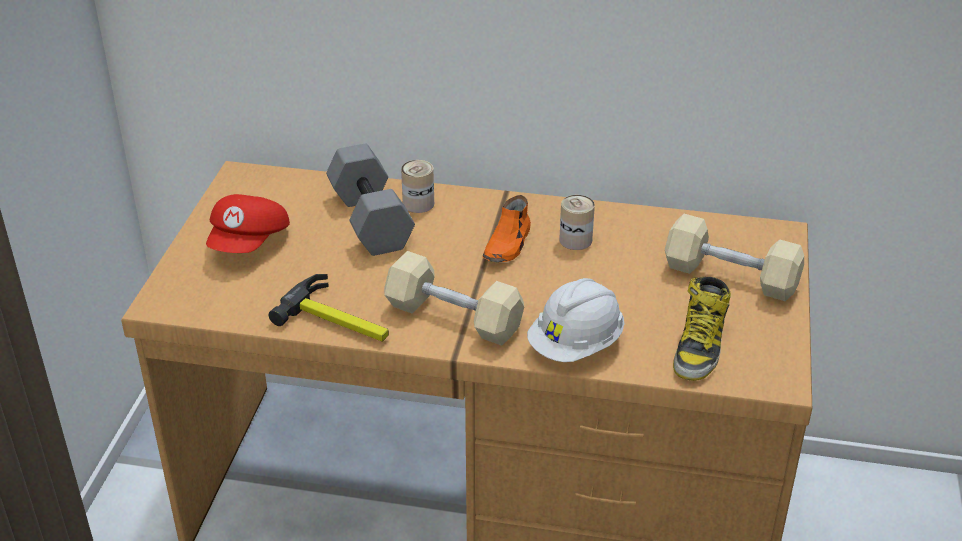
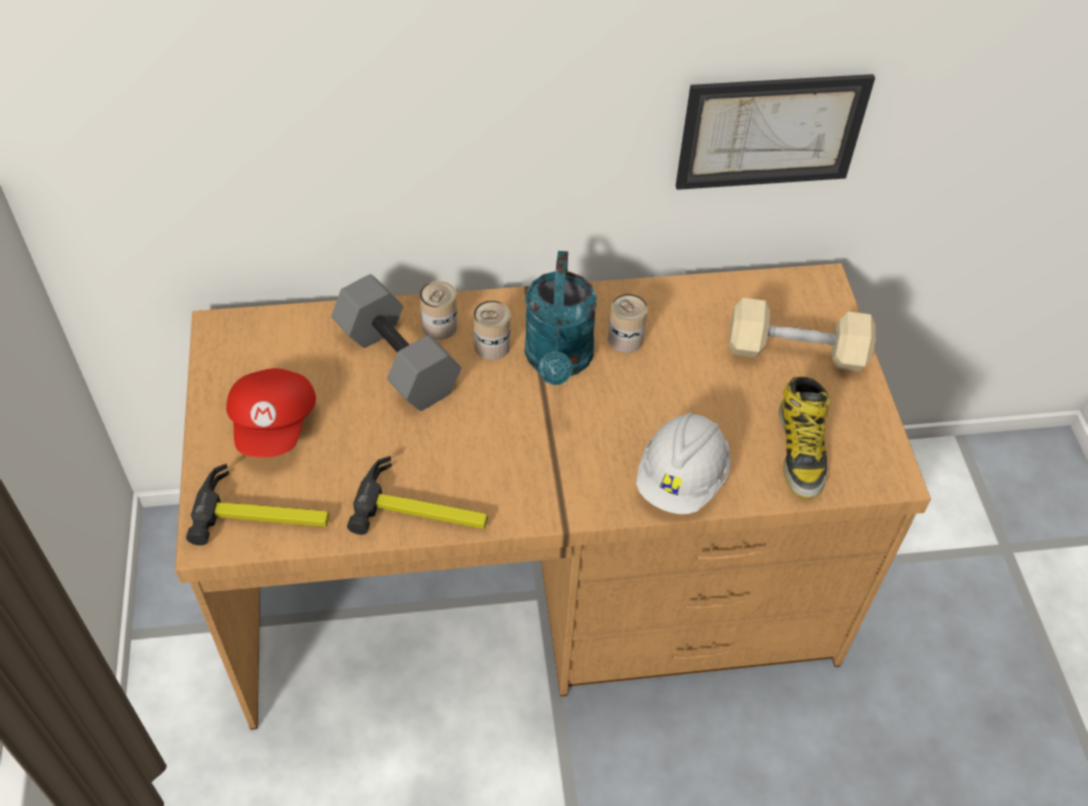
camera: 20 degrees left, 15 degrees up
beige dumbbell [384,251,524,346] -> none
orange shoe [483,195,531,262] -> turquoise watering can [525,251,597,385]
none -> hammer [186,464,329,546]
none -> can [474,301,510,360]
none -> picture [676,74,875,190]

